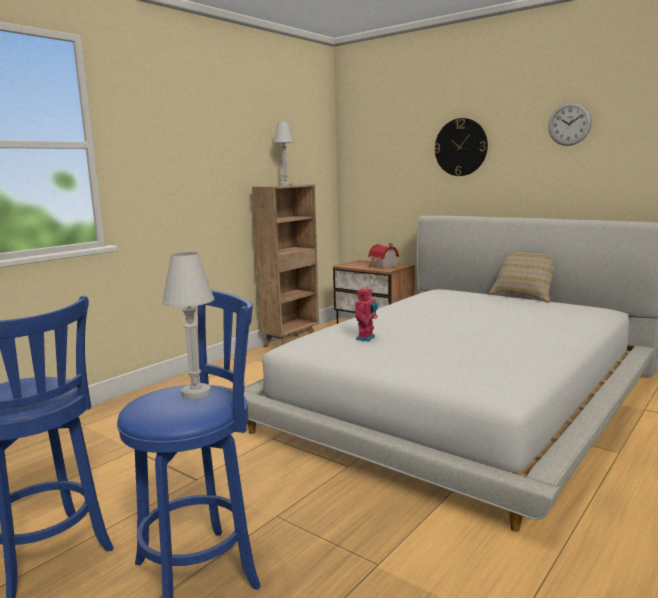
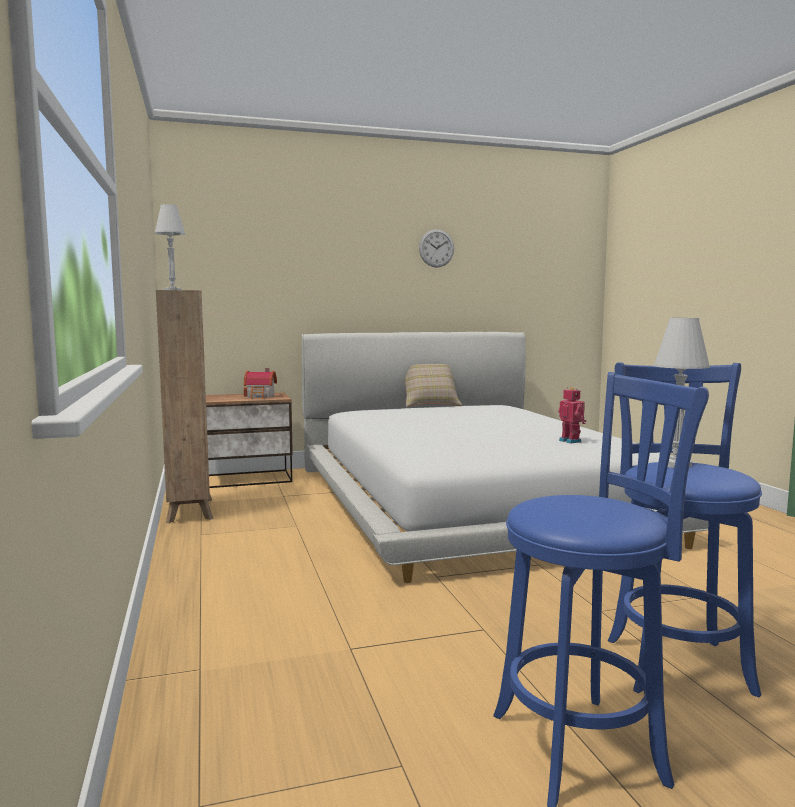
camera: 55 degrees left, 5 degrees down
toy robot [355,286,378,341] -> toy robot moved to [558,387,586,444]
wall clock [434,118,488,176] -> none

